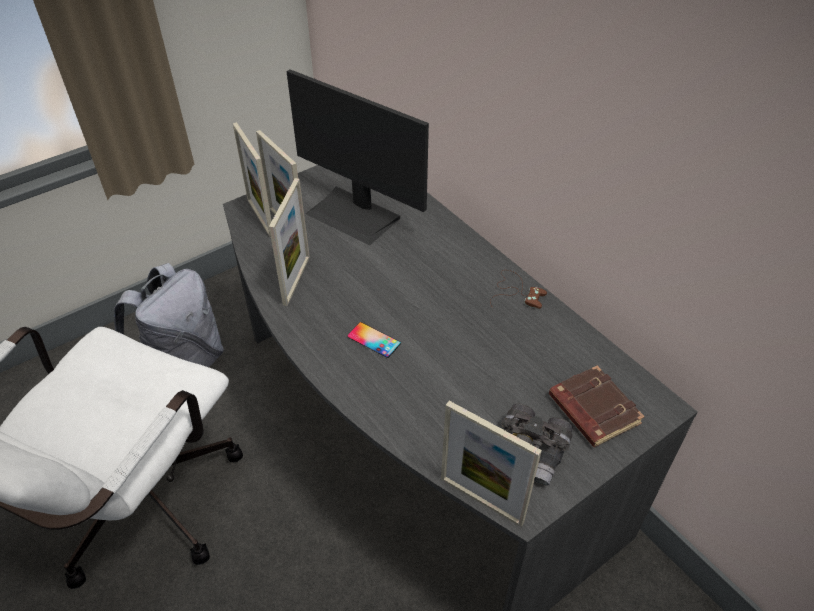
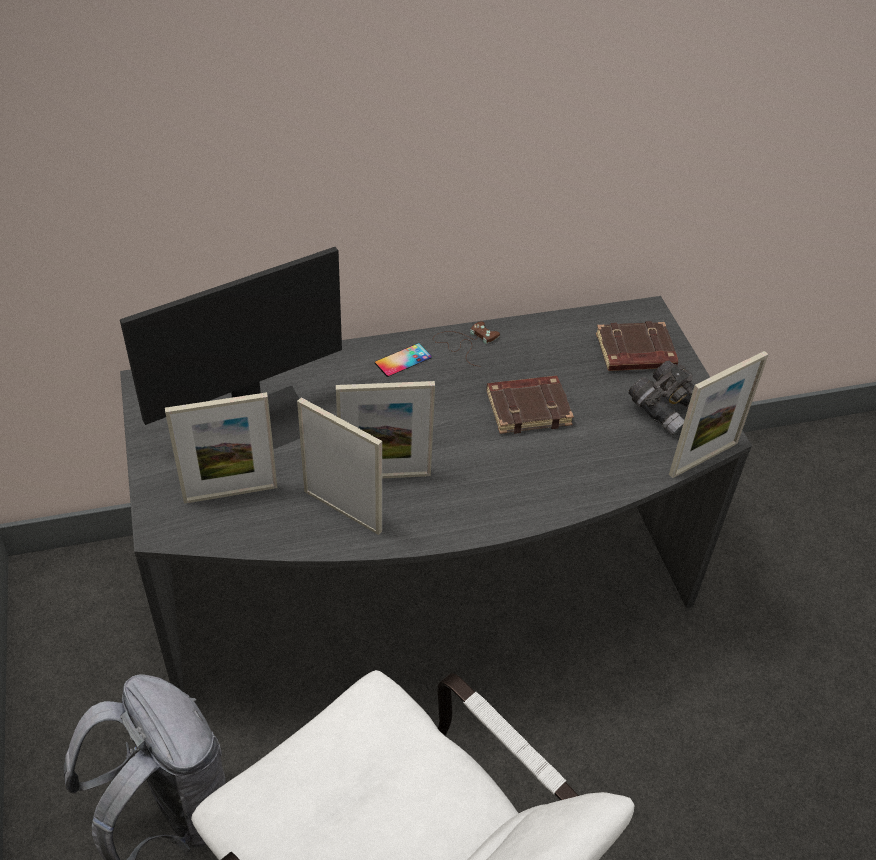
camera: 70 degrees left, 0 degrees up
picture frame [233,122,272,238] -> picture frame moved to [336,381,435,478]
phone [348,322,401,358] -> phone moved to [375,343,432,377]
none -> brown book [486,376,574,434]

